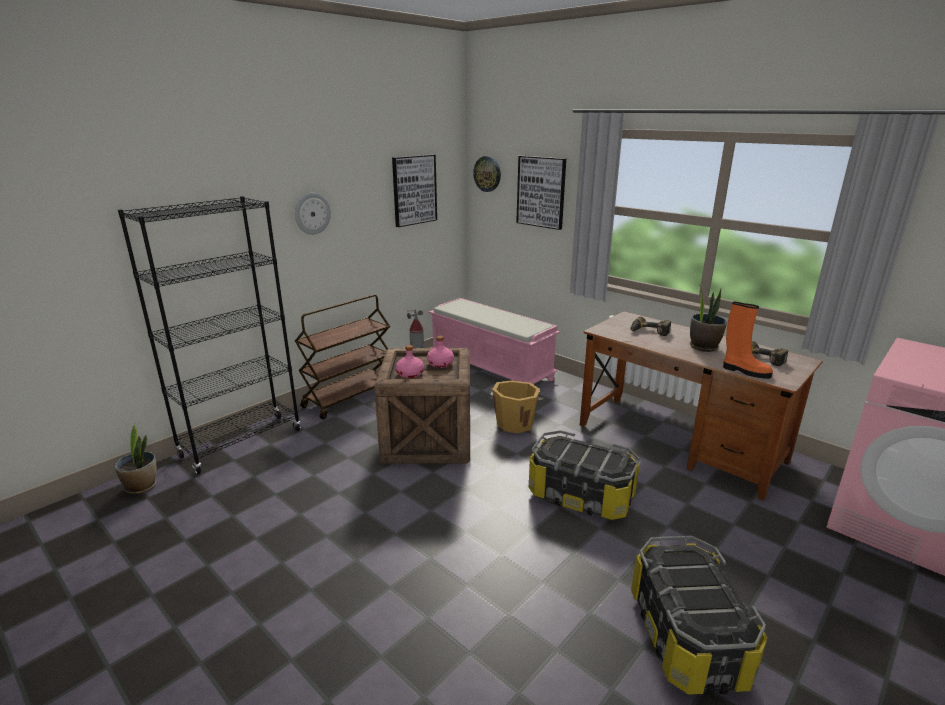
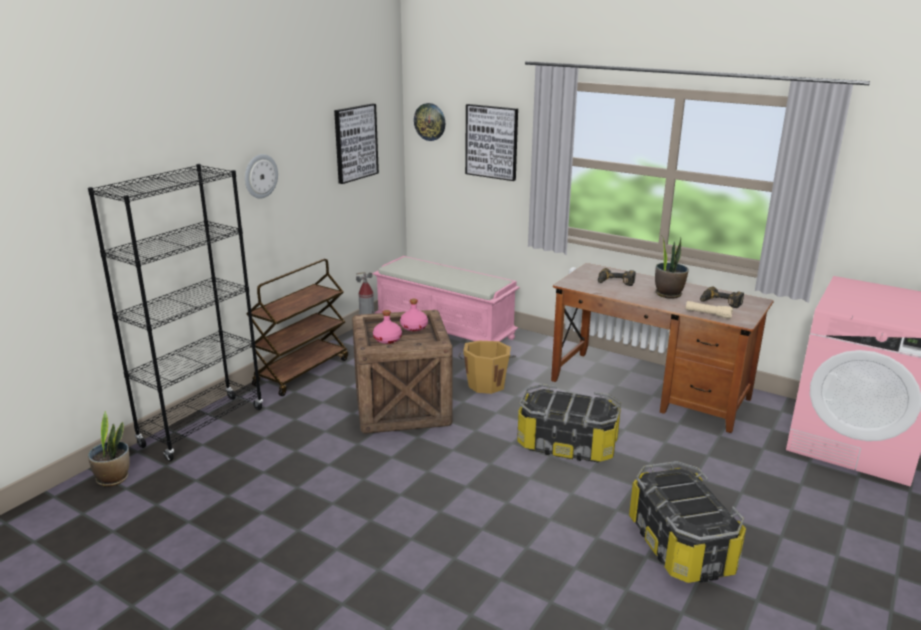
camera: 10 degrees left, 0 degrees up
orange boot [723,301,773,379] -> beige flashlight [686,301,733,319]

